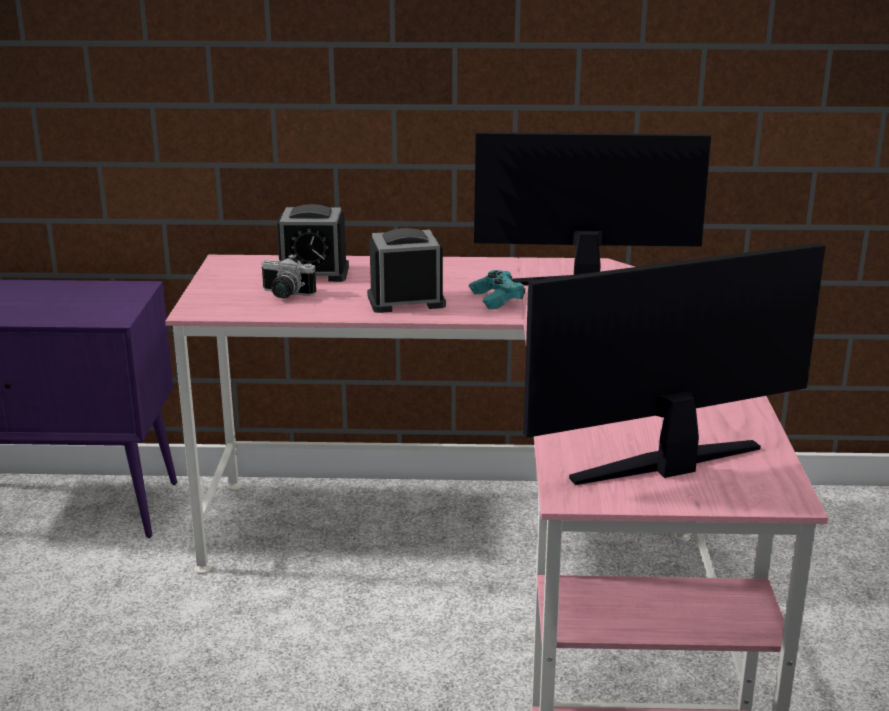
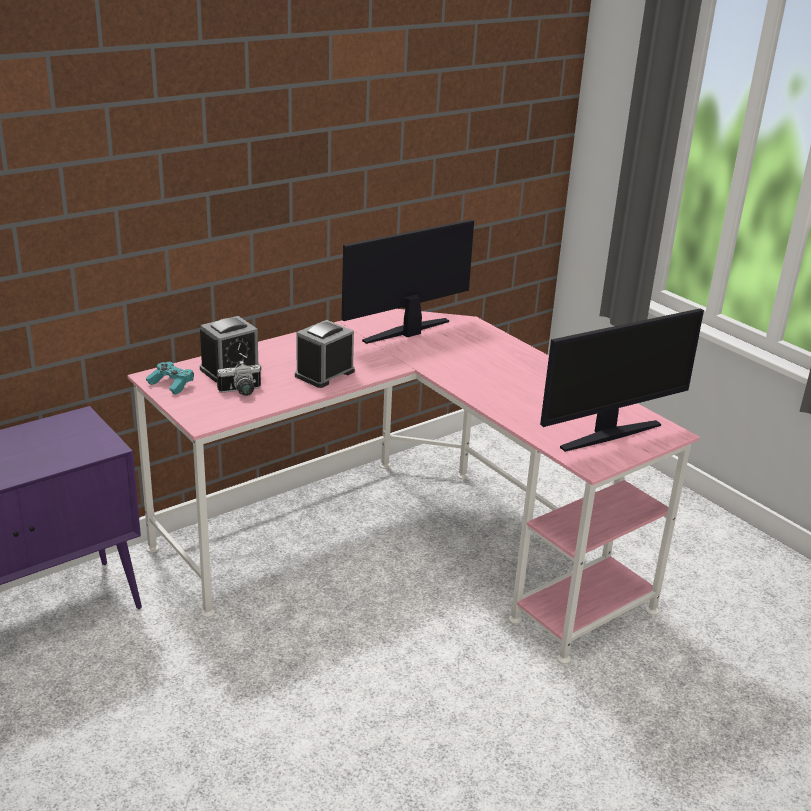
camera: 40 degrees left, 5 degrees up
turquoise game controller [469,270,525,309] -> turquoise game controller moved to [146,362,194,395]
monitor [523,243,826,485] -> monitor turned 150 degrees counterclockwise [540,309,704,452]

